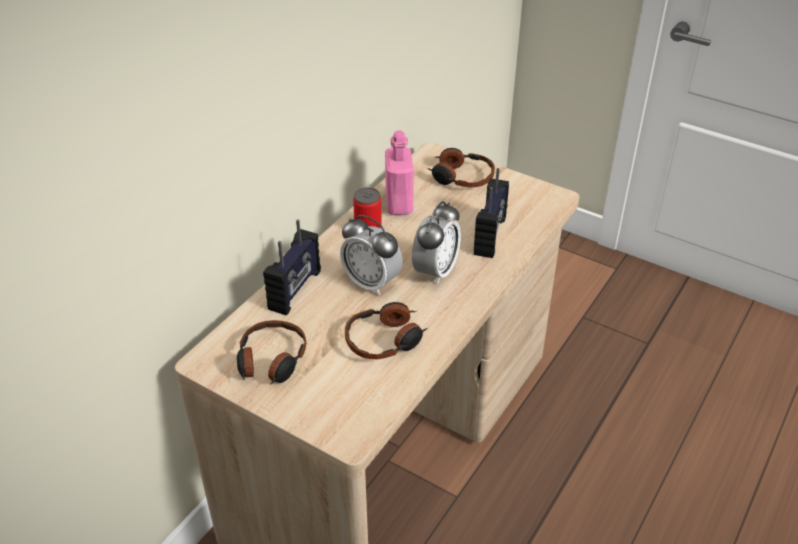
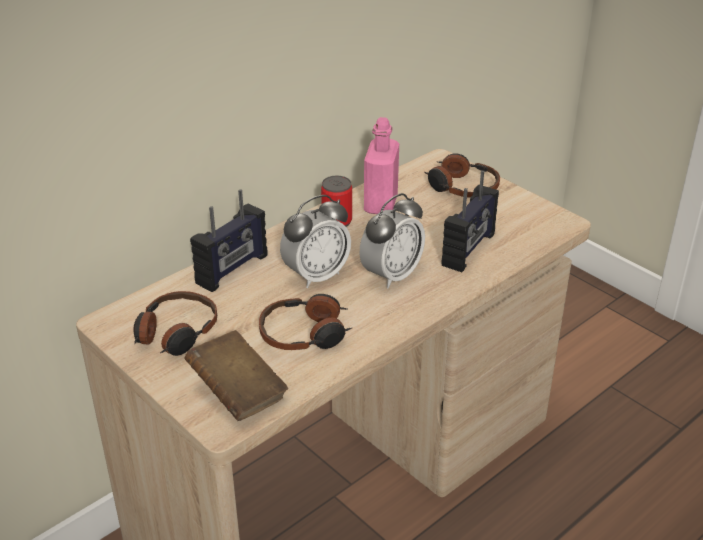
camera: 15 degrees right, 5 degrees down
alarm clock [340,215,403,296] -> alarm clock turned 90 degrees counterclockwise [280,195,351,288]
none -> brown book [184,330,288,421]

